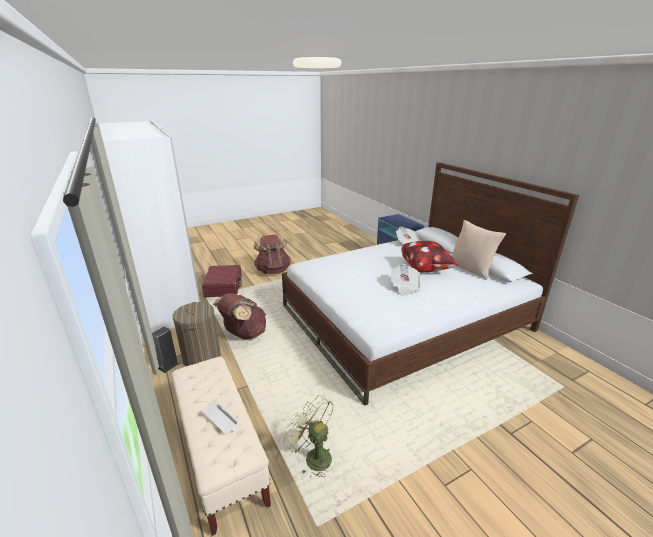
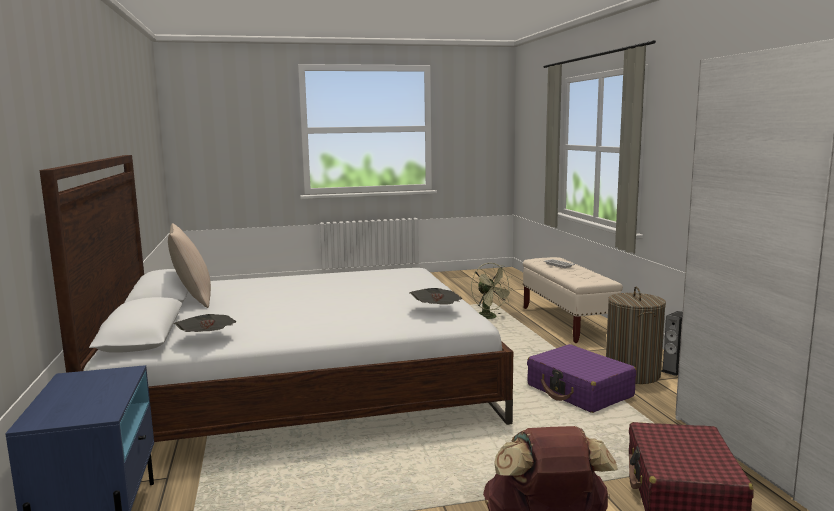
camera: 165 degrees left, 15 degrees down
brown backpack [213,293,266,340] -> purple suitcase [527,344,636,413]
newspaper [390,264,420,296] -> newspaper moved to [409,288,462,304]
pillow [401,241,459,272] -> none

